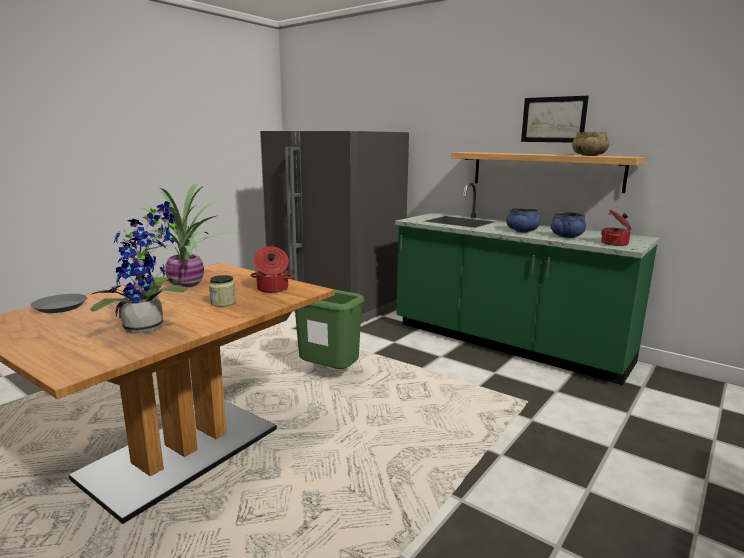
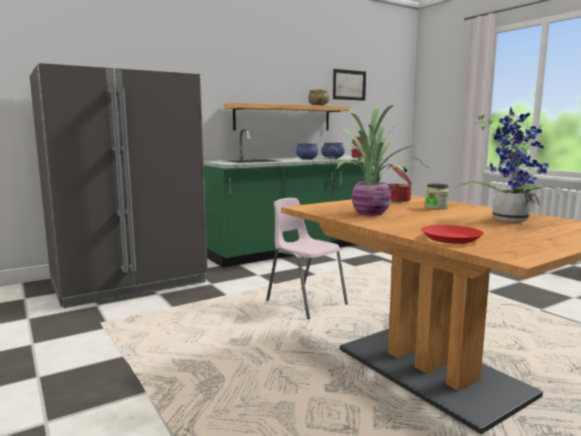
camera: 70 degrees left, 5 degrees down
grey plate [30,294,87,313] -> red plate [421,225,484,244]
green trash can [295,289,364,369] -> pink chair [266,198,348,319]
picture [521,96,589,143] -> picture moved to [333,69,366,101]

